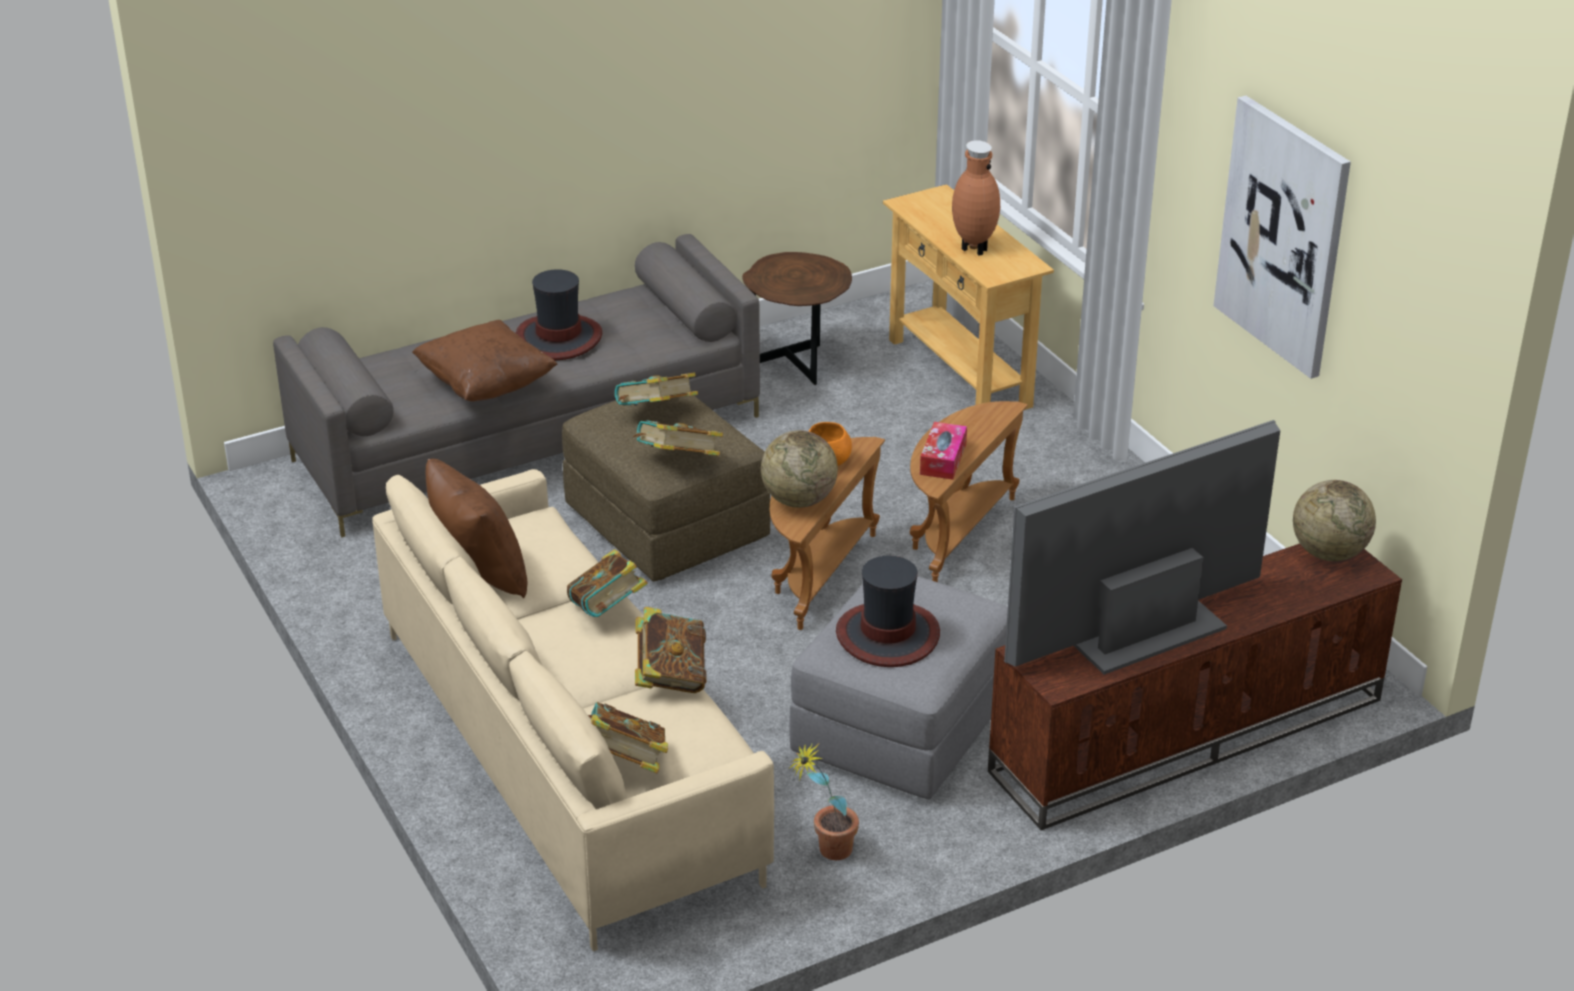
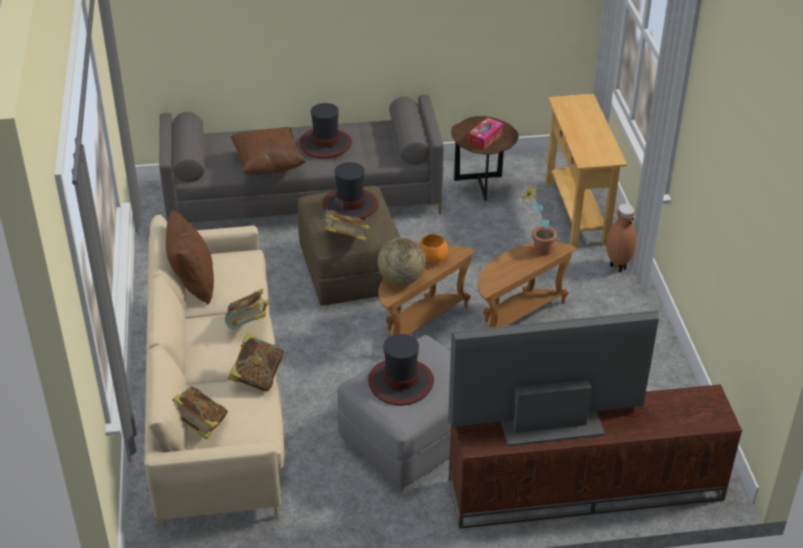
camera: 20 degrees right, 5 degrees up
book [614,373,698,406] -> hat [322,162,378,219]
potted plant [790,744,859,860] -> potted plant moved to [521,187,557,256]
tissue box [920,422,967,480] -> tissue box moved to [468,117,504,150]
brown vase [952,140,1000,256] -> brown vase moved to [606,204,637,272]
picture [1213,96,1351,379] -> none
globe [1293,480,1376,561] -> none

